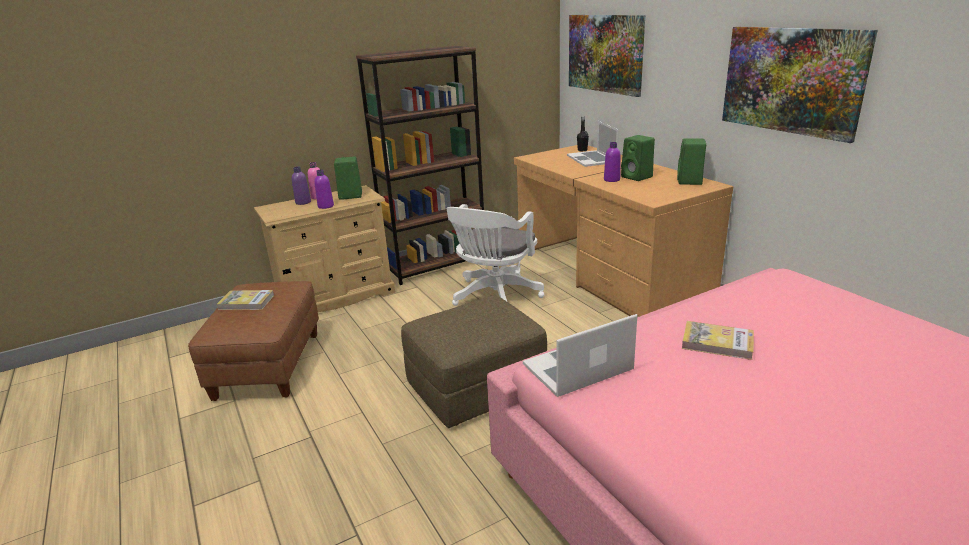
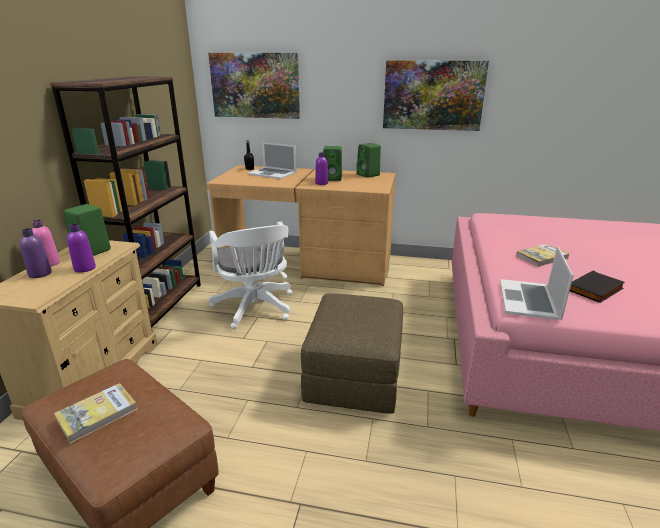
camera: 50 degrees left, 0 degrees up
none -> black book [570,271,625,303]

